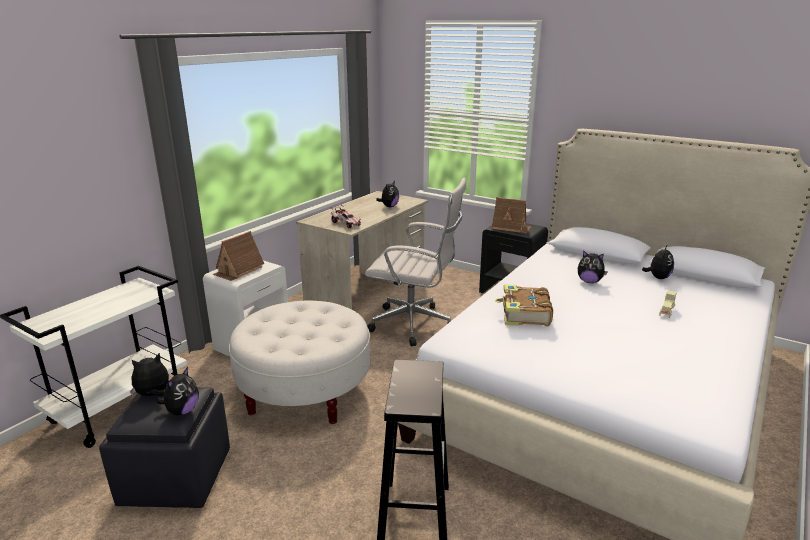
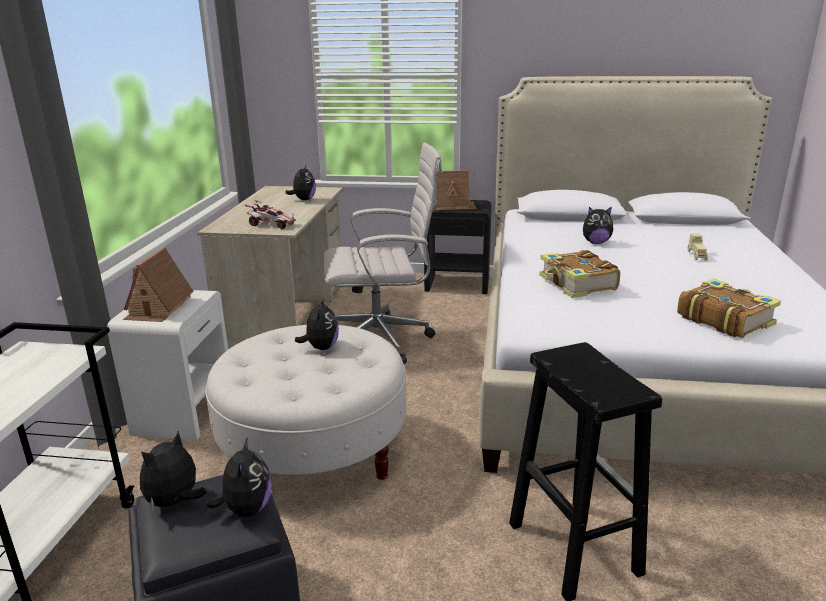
camera: 25 degrees left, 0 degrees up
plush toy [642,246,674,279] -> plush toy moved to [295,298,339,350]
none -> book [677,279,781,338]

